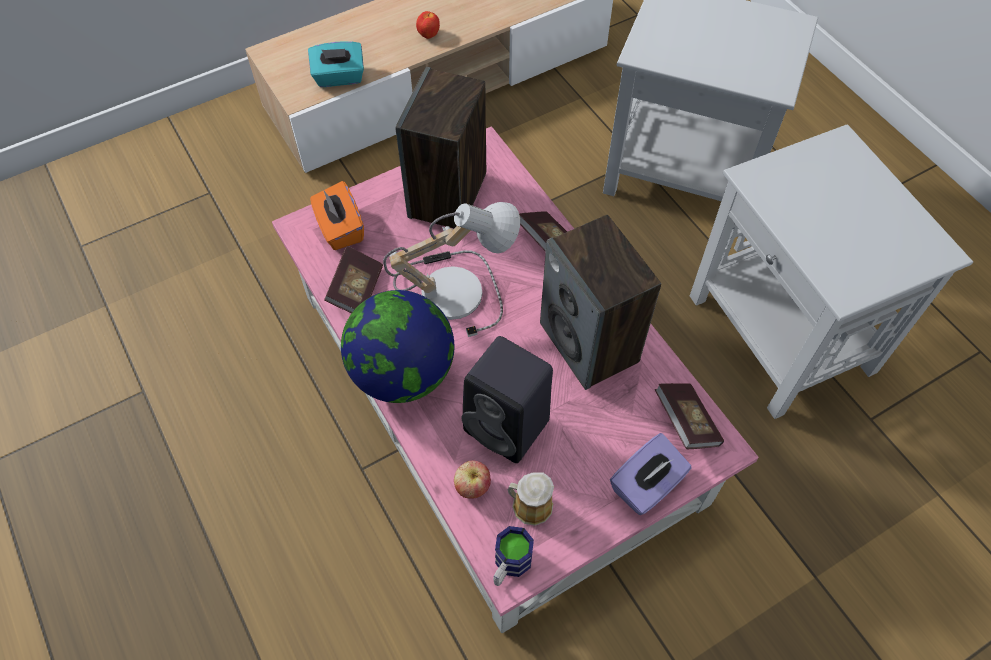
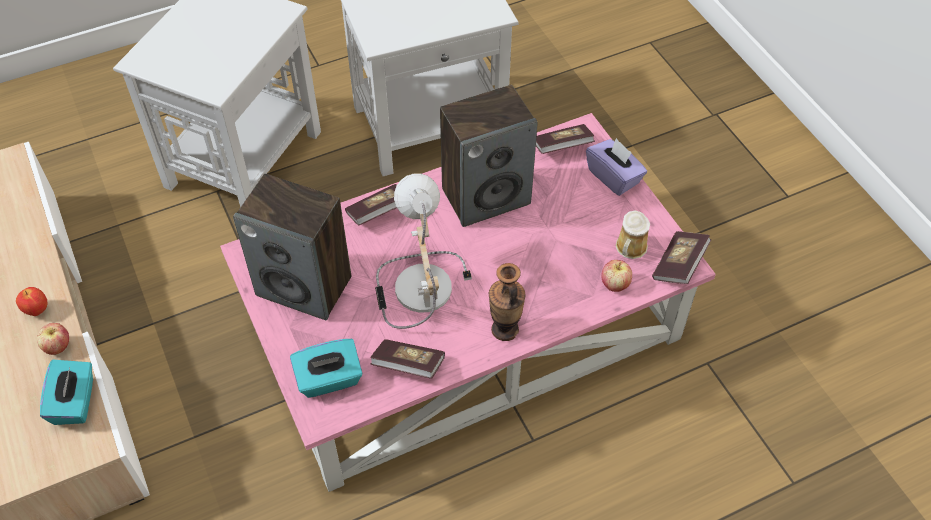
camera: 85 degrees left, 5 degrees down
orange tissue box [310,181,364,250] -> turquoise tissue box [290,339,363,398]
globe [341,290,454,403] -> vase [489,263,526,341]
black speaker [462,336,553,463] -> none
mug [493,526,534,586] -> book [652,231,711,284]
none -> apple [37,323,69,355]

